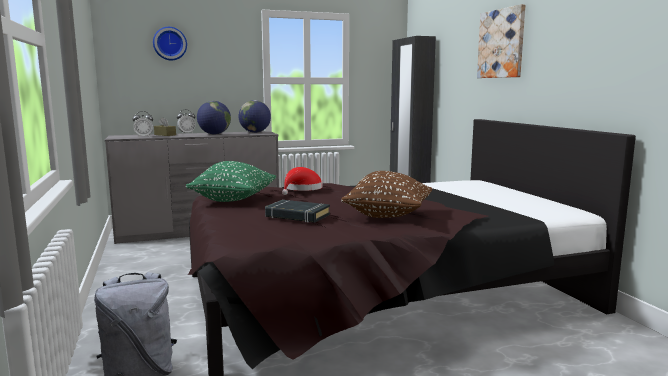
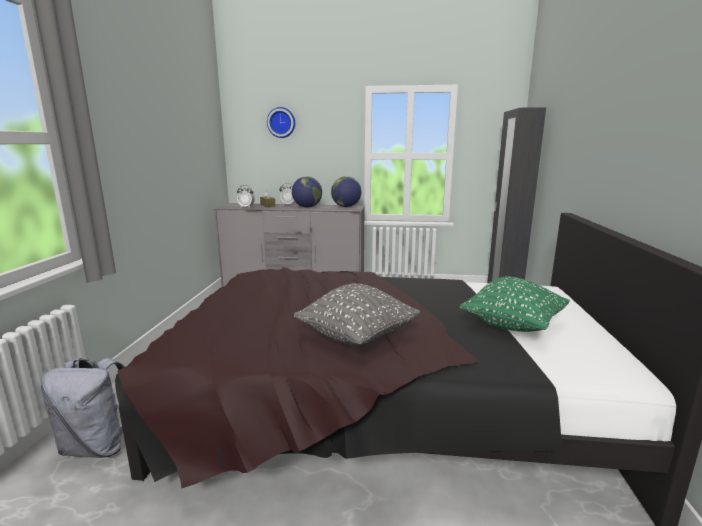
camera: 25 degrees right, 5 degrees up
green pillow [186,161,276,202] -> green pillow moved to [460,277,570,332]
black book [265,200,330,223] -> none
red hat [282,167,322,195] -> none
brown pillow [341,171,432,218] -> grey pillow [294,283,420,345]
picture [477,4,526,78] -> none

